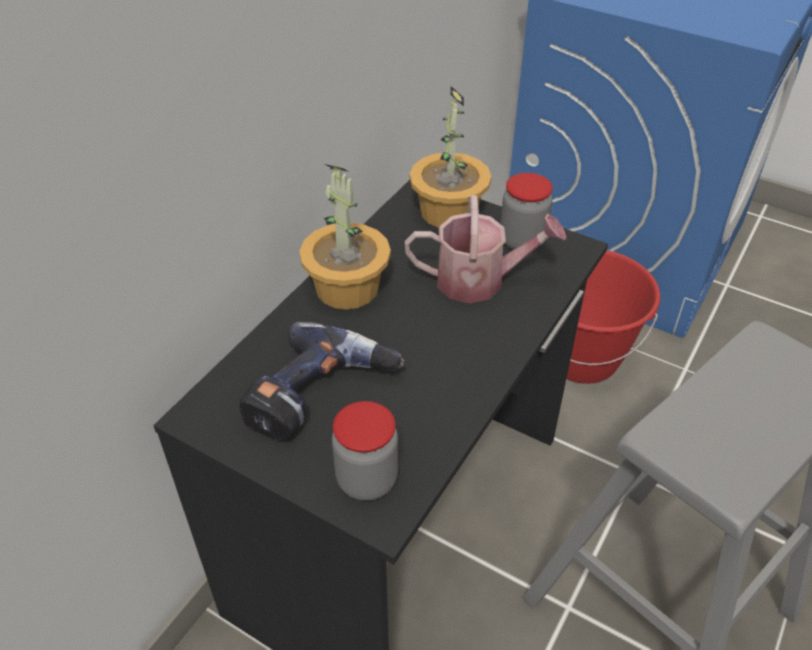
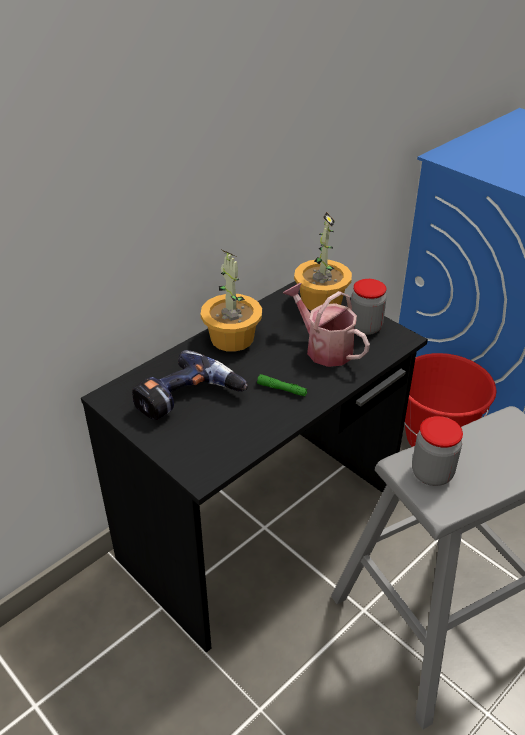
camera: 15 degrees right, 5 degrees down
jar [332,401,398,501] -> jar moved to [412,416,463,486]
watering can [405,195,567,303] -> watering can turned 150 degrees counterclockwise [283,283,370,367]
none -> green flashlight [257,374,307,396]

